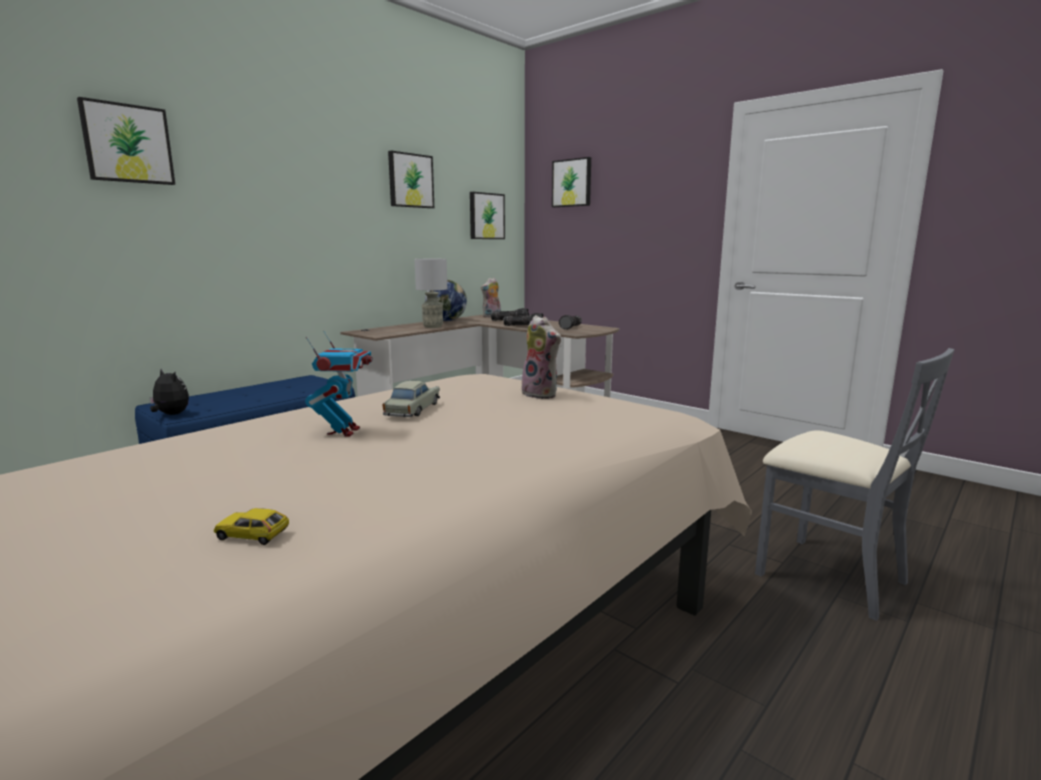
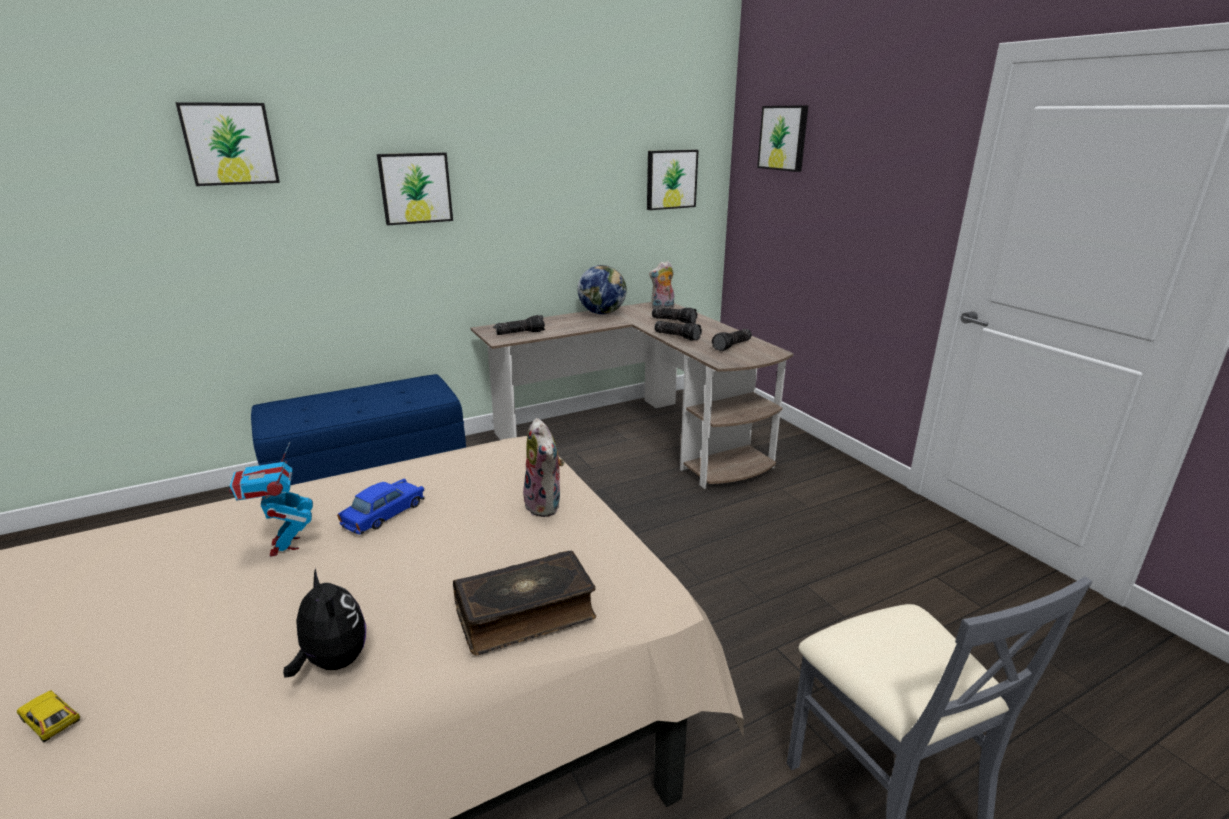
camera: 20 degrees right, 10 degrees up
plush toy [149,369,189,415] -> plush toy moved to [283,568,366,677]
toy robot [305,331,373,436] -> toy robot turned 135 degrees clockwise [229,442,313,557]
beige toy car [383,381,440,417] -> blue toy car [337,478,425,535]
picture [388,151,434,208] -> picture moved to [377,152,453,225]
grey table lamp [414,259,447,328] -> none
none -> book [453,550,596,655]
none -> flashlight [495,315,545,335]

